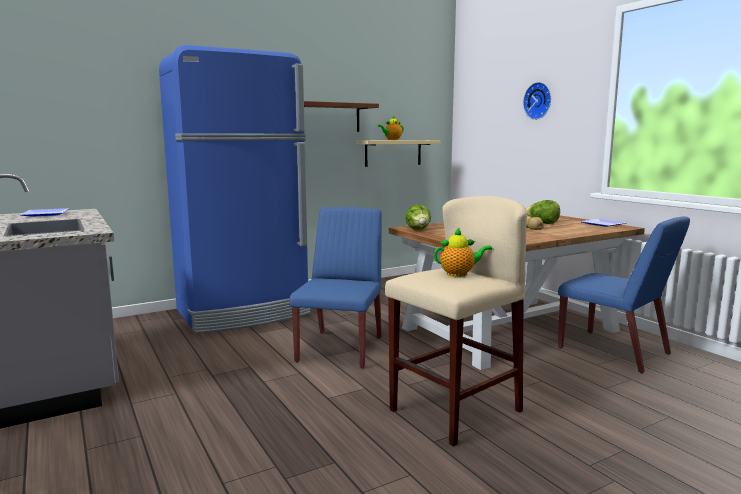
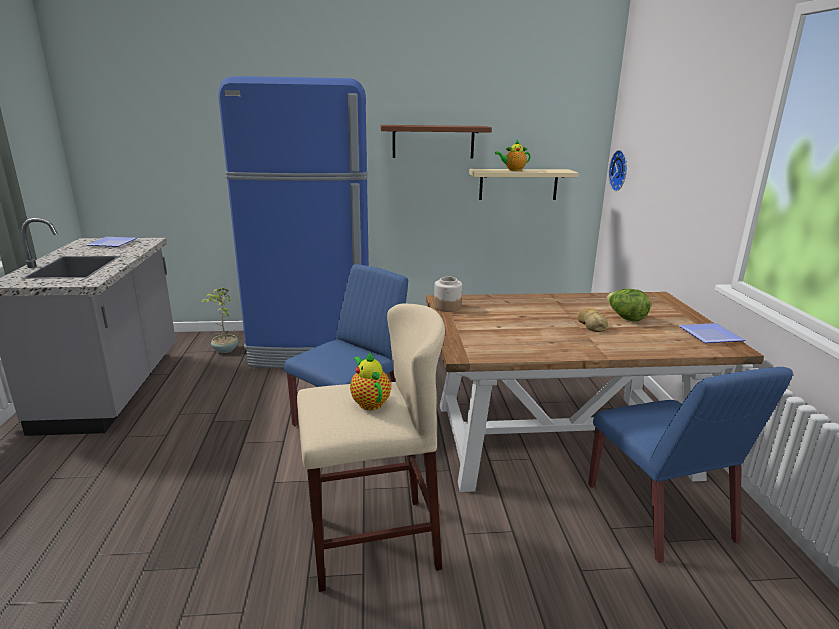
camera: 25 degrees right, 10 degrees up
lettuce [405,204,431,230] -> jar [434,277,462,312]
teapot [434,228,492,277] -> teapot turned 135 degrees counterclockwise [350,351,391,410]
wall clock [523,82,551,120] -> wall clock moved to [608,150,627,191]
none -> potted plant [201,288,238,353]

